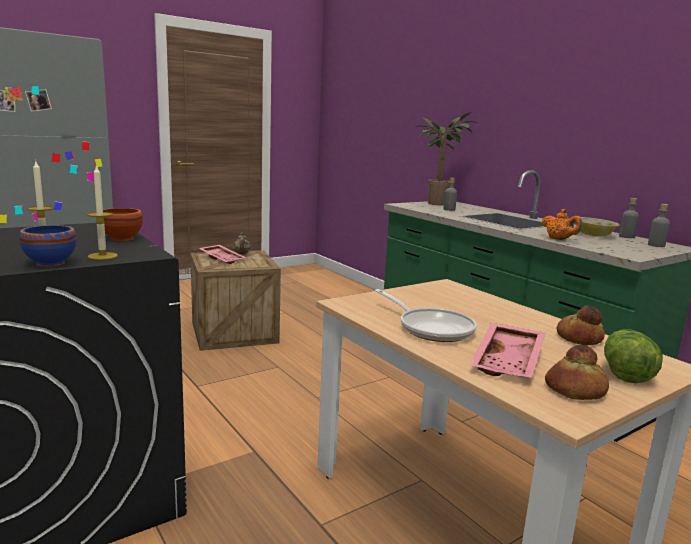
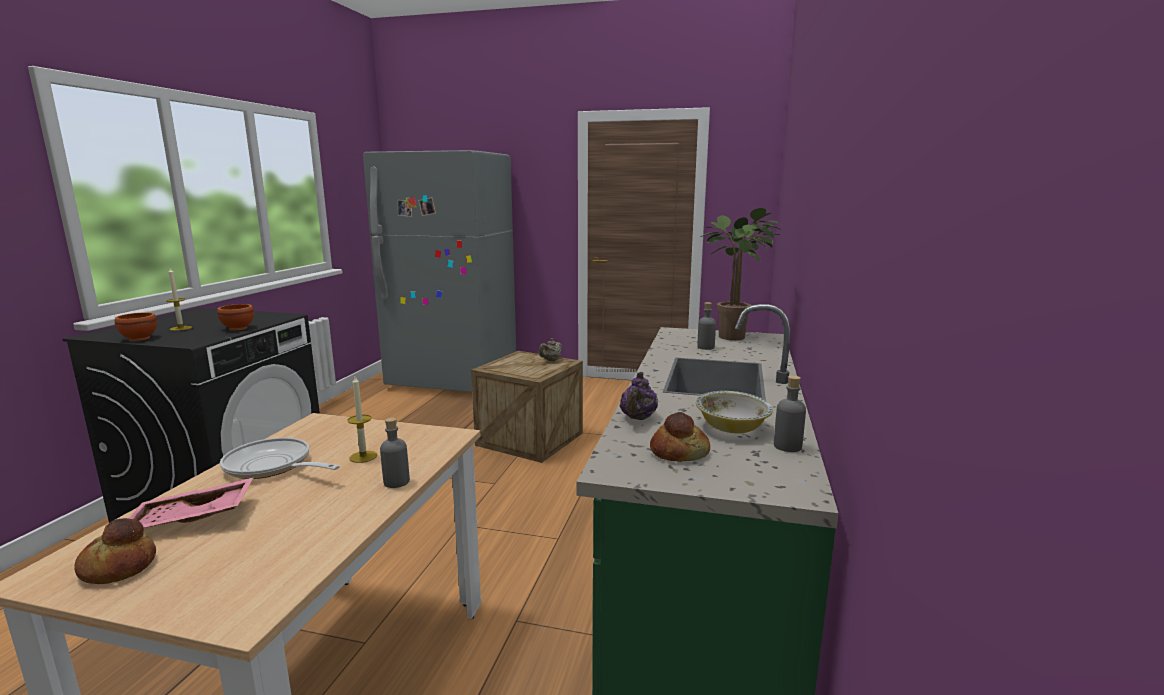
camera: 50 degrees right, 0 degrees up
blue bowl [19,225,76,267] -> brown bowl [115,312,157,341]
candle [87,165,118,260] -> candle moved to [347,376,377,463]
pink tray [199,245,246,264] -> none
frying pan [375,289,477,342] -> frying pan turned 105 degrees clockwise [220,437,340,479]
orange teapot [541,209,582,240] -> purple teapot [620,372,658,420]
bread [557,305,605,345] -> bread moved to [650,412,710,462]
lettuce [604,329,663,383] -> none
grey bottle [648,204,670,247] -> grey bottle moved to [380,417,410,488]

